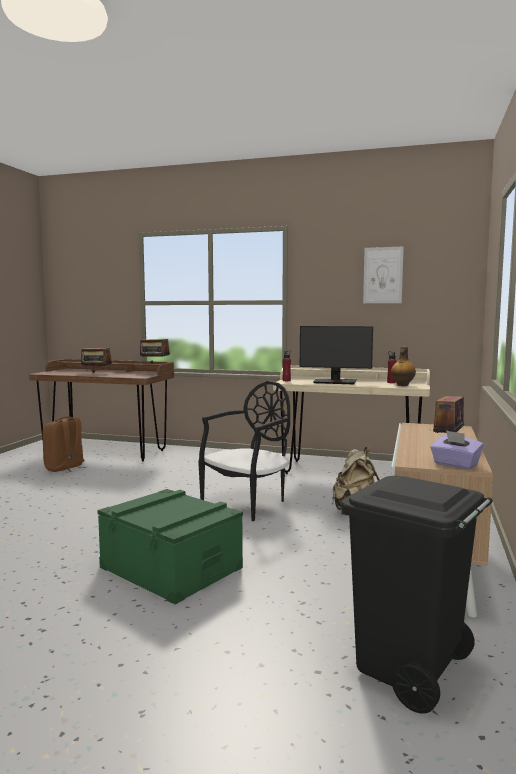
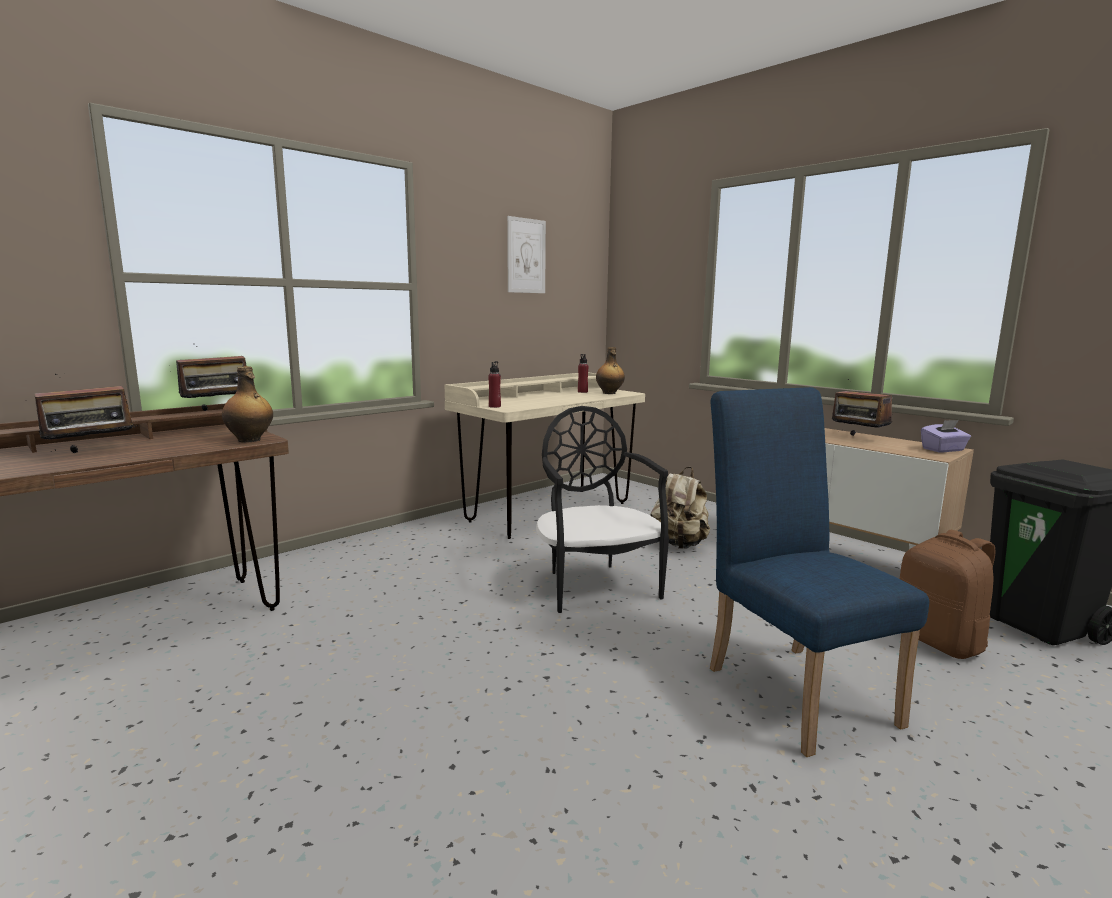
camera: 60 degrees left, 5 degrees up
brown backpack [42,416,87,472] -> brown backpack moved to [900,530,996,659]
green storage box [98,489,243,605] -> blue chair [710,387,929,757]
monitor [300,326,373,384] -> none
none -> bottle [222,366,273,443]

